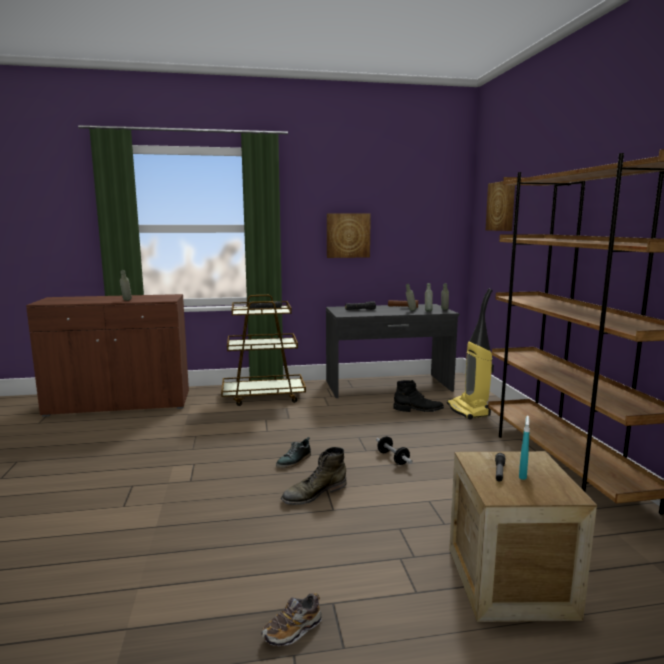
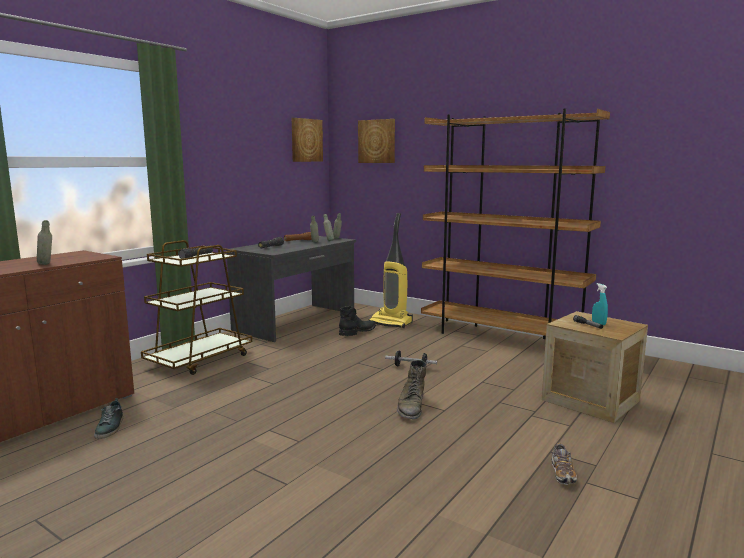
camera: 45 degrees left, 0 degrees up
shoe [276,437,311,468] -> shoe moved to [94,398,123,439]
picture [327,213,371,258] -> picture moved to [292,118,323,162]

